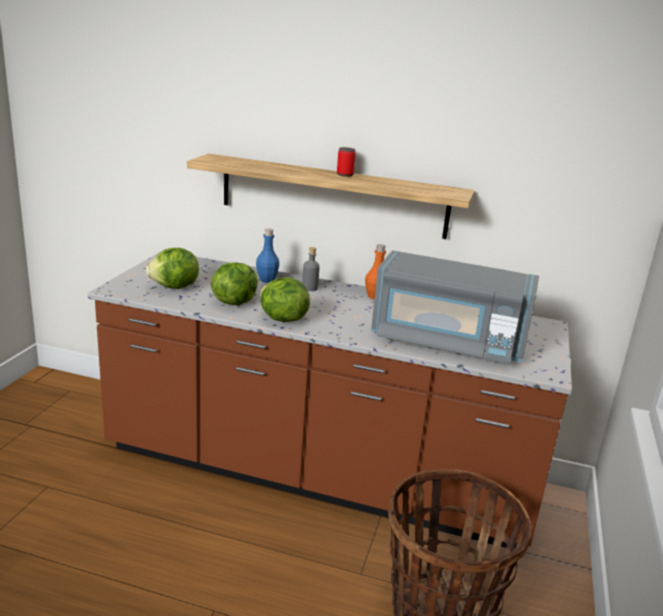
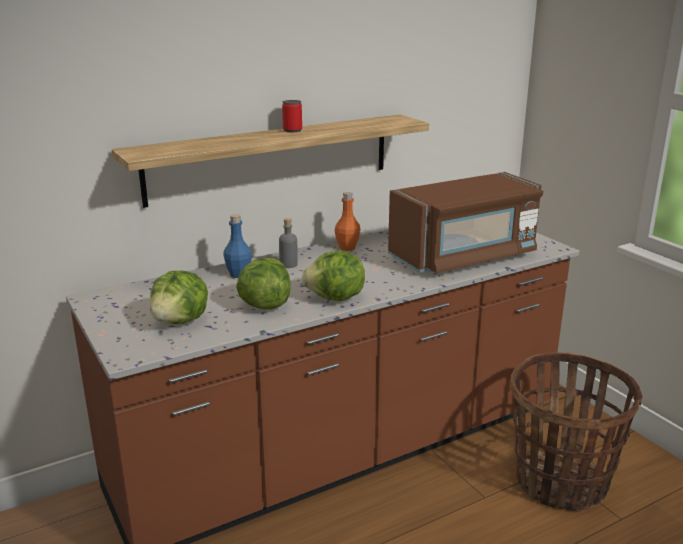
camera: 45 degrees left, 0 degrees up
grey microwave [371,250,539,364] -> brown microwave [388,172,543,273]

